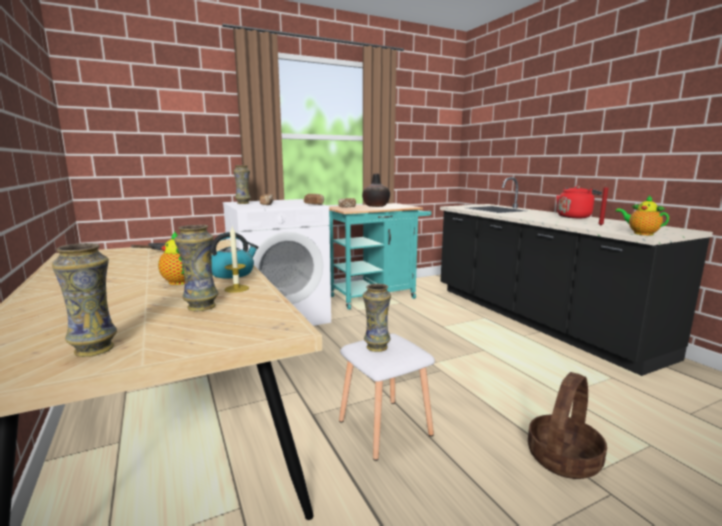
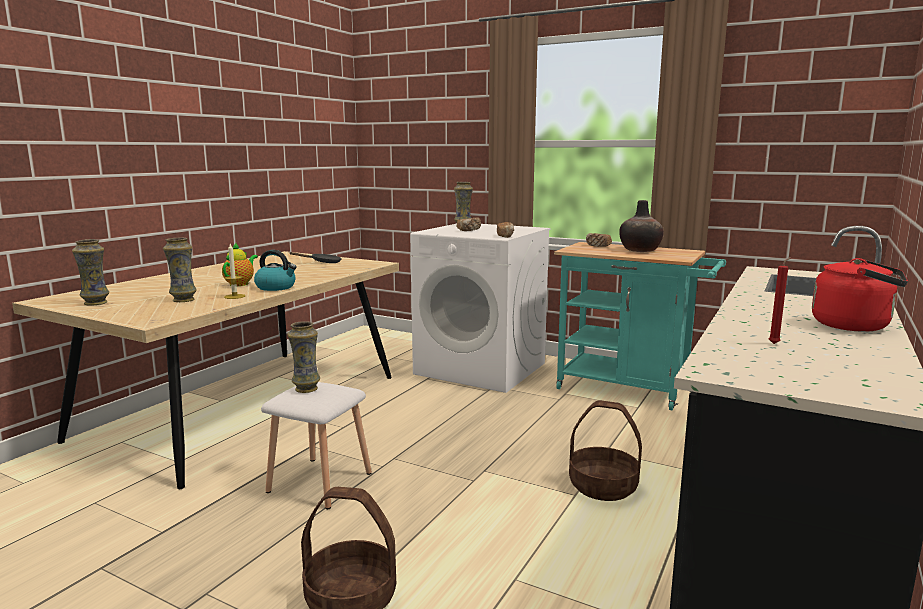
camera: 55 degrees right, 0 degrees up
teapot [616,195,669,235] -> none
none -> basket [569,400,642,501]

